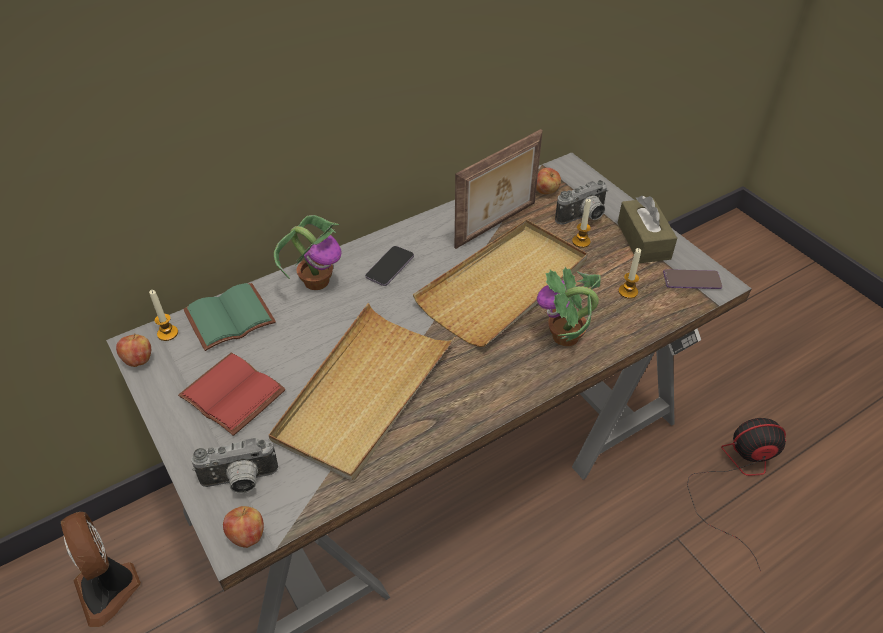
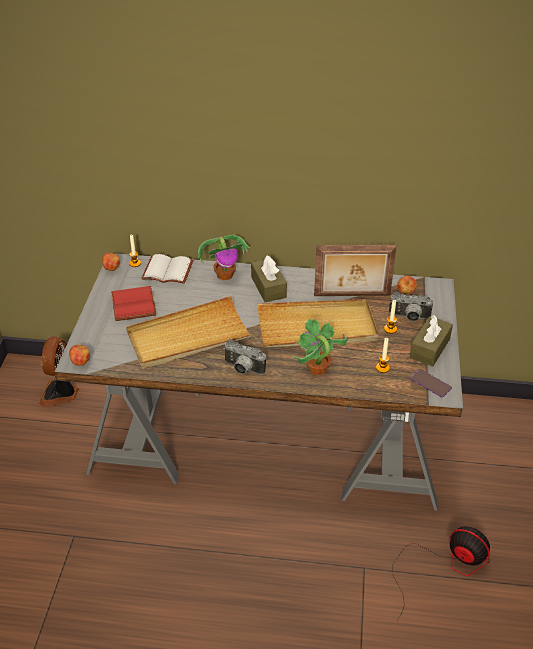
camera: 40 degrees right, 5 degrees down
green book [183,283,276,351] -> white book [141,254,193,284]
camera [191,438,278,494] -> camera moved to [223,339,266,375]
phone [365,246,414,286] -> brown tissue box [251,255,287,302]

